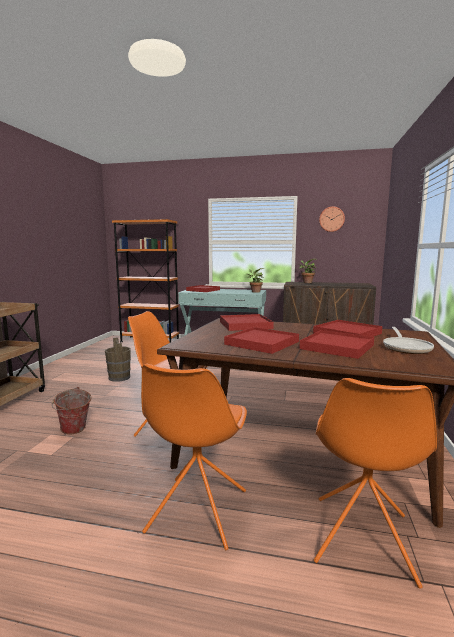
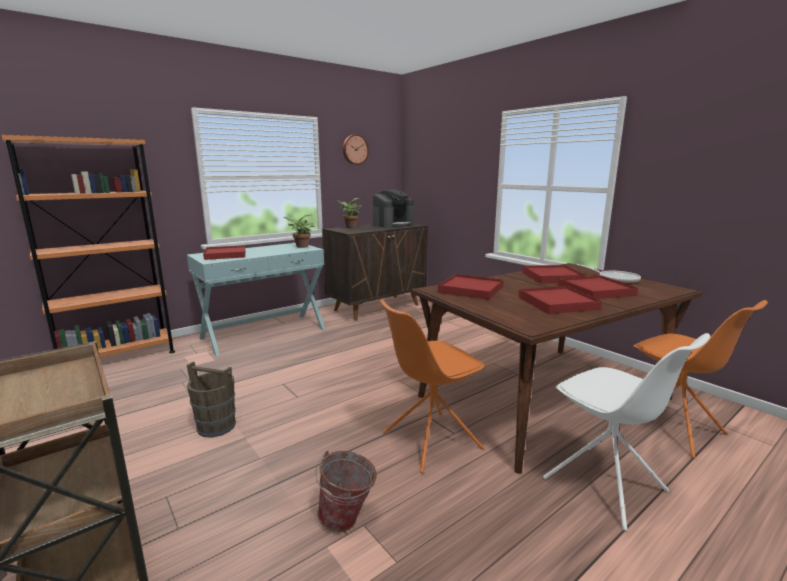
camera: 50 degrees left, 5 degrees up
orange chair [141,364,247,550] -> white chair [543,333,710,531]
none -> coffee machine [372,190,414,228]

